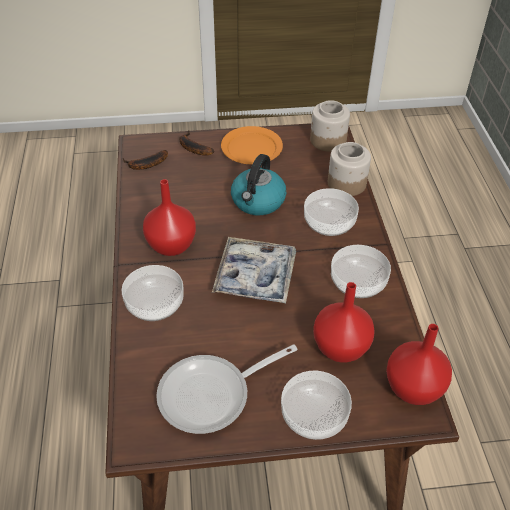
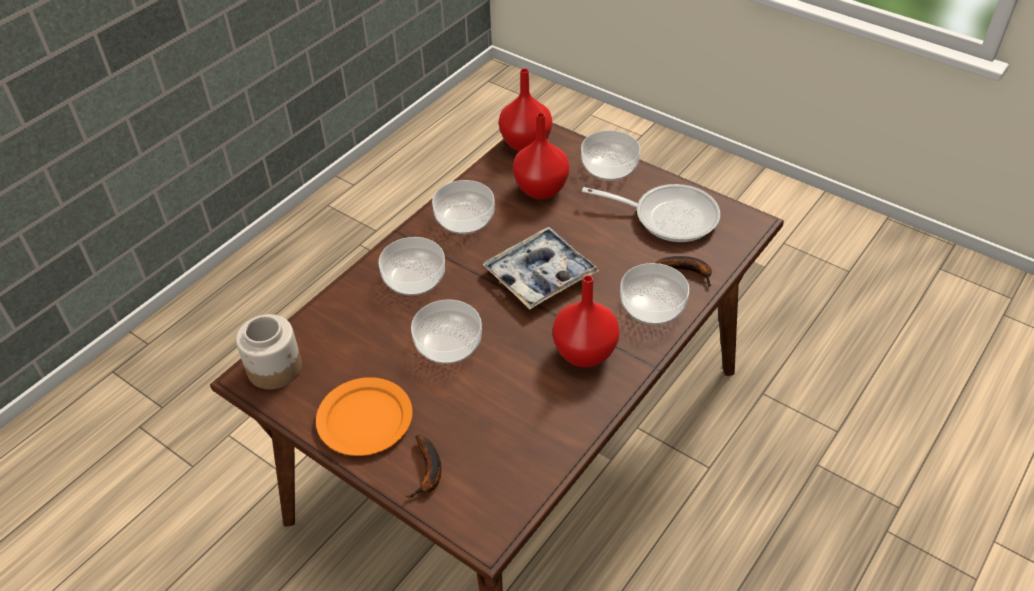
camera: 135 degrees left, 0 degrees up
banana [123,150,168,170] -> banana moved to [655,256,712,287]
kettle [231,154,286,215] -> bowl [411,300,482,364]
jar [328,142,371,196] -> none

